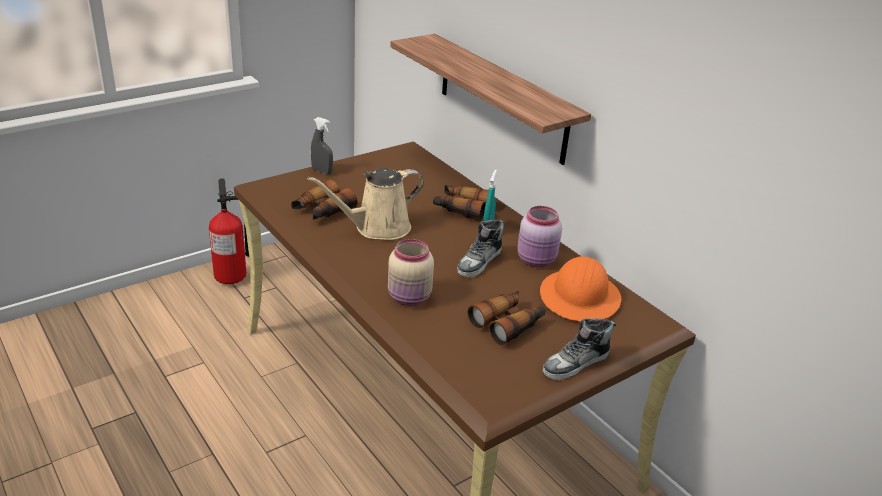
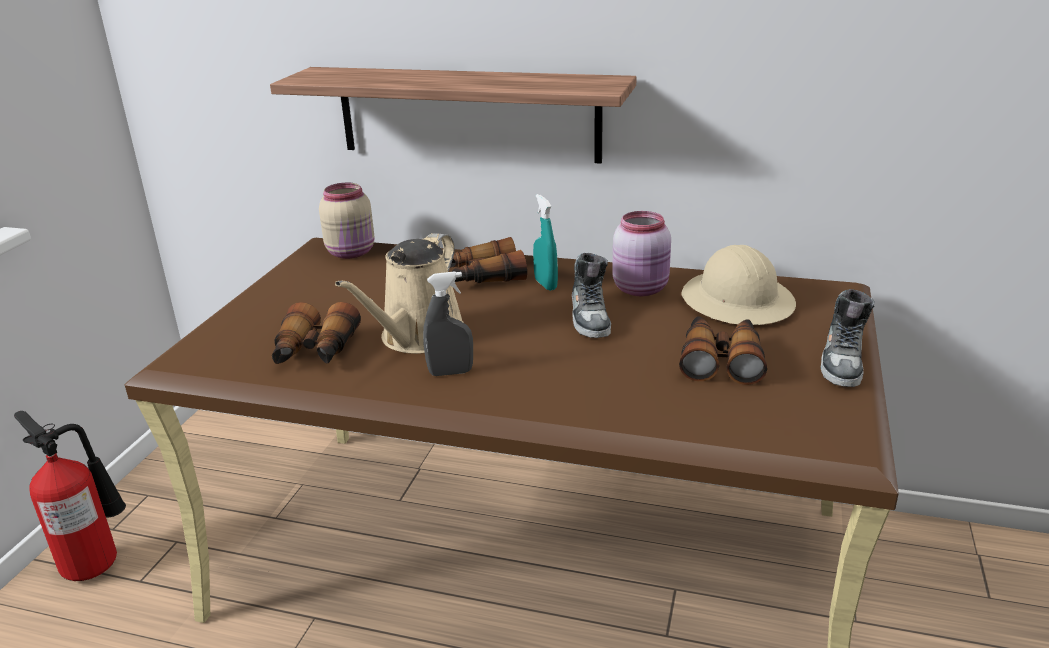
camera: 35 degrees left, 5 degrees down
grey spray bottle [311,117,333,174] -> grey spray bottle moved to [423,271,473,376]
beige jar [388,239,434,306] -> beige jar moved to [319,183,374,259]
orange hard hat [540,256,621,321] -> beige hard hat [681,245,796,325]

